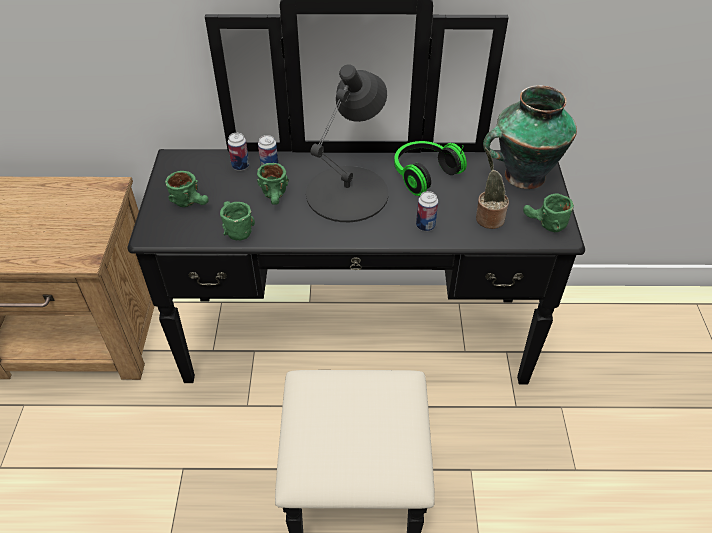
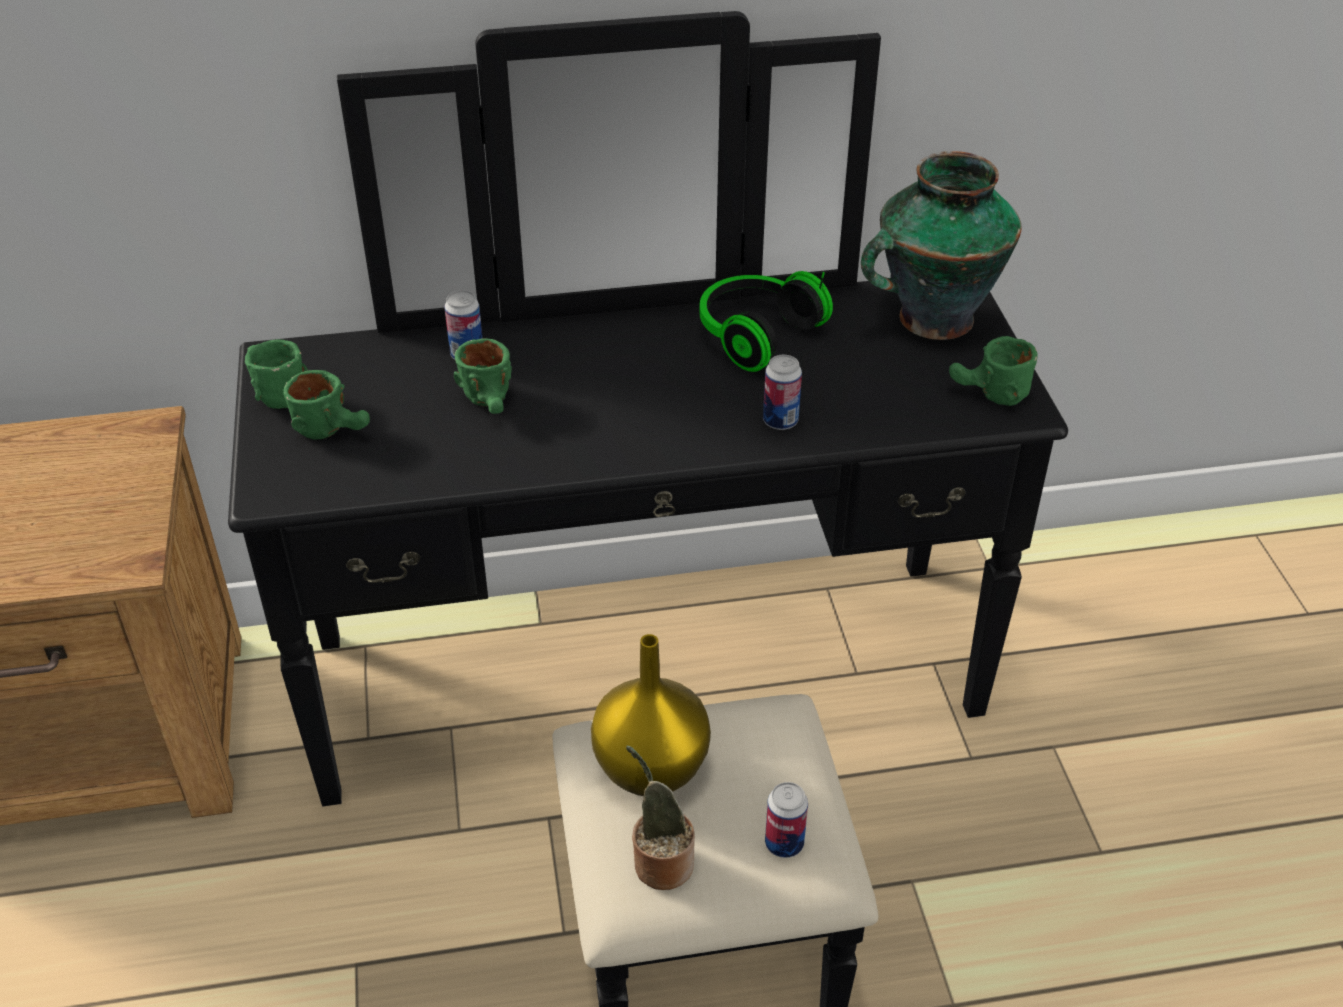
camera: 10 degrees left, 5 degrees down
green mug [220,201,255,241] -> green mug moved to [245,340,308,409]
can [228,133,249,171] -> can moved to [765,782,808,858]
black table lamp [306,64,388,222] -> none
potted plant [476,148,509,229] -> potted plant moved to [626,746,695,890]
none -> yellow vase [591,634,711,796]

